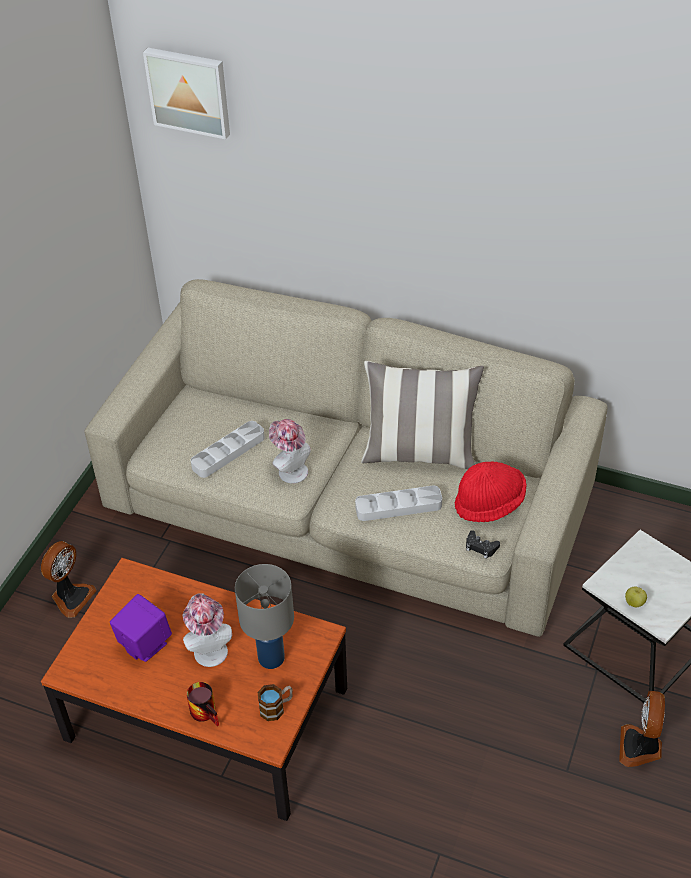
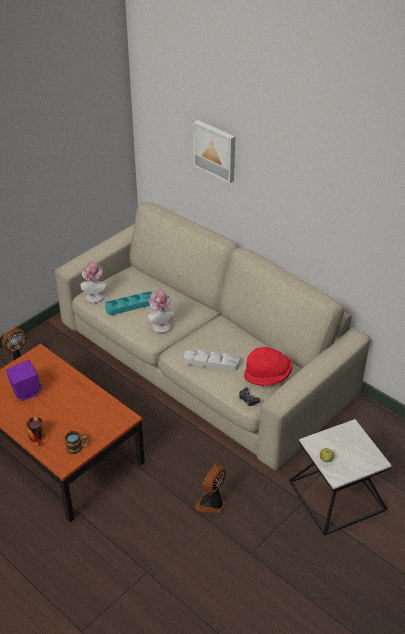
camera: 20 degrees right, 5 degrees down
picture [143,48,230,139] -> picture moved to [193,120,235,183]
hat [183,593,232,667] -> hat moved to [80,262,106,303]
grey tray [191,421,265,478] -> turquoise tray [105,291,153,315]
grey table lamp [235,564,294,669] -> none
pillow [361,361,484,469] -> none
fan [619,691,665,767] -> fan moved to [195,464,227,513]

